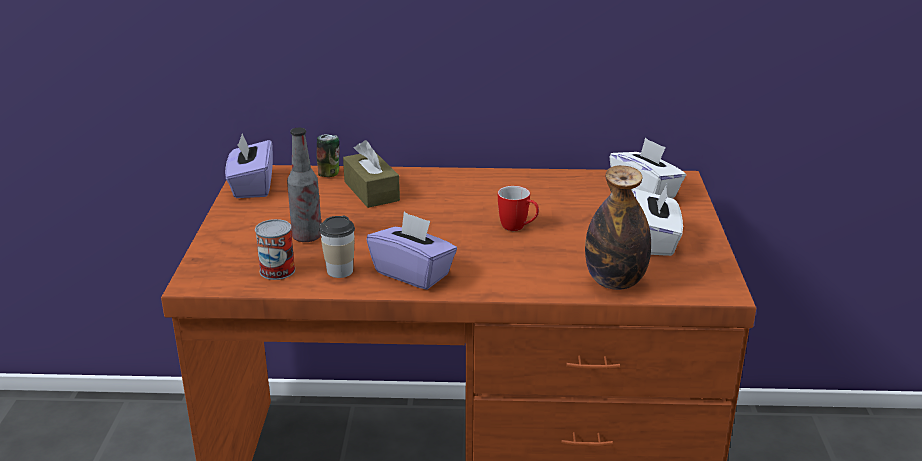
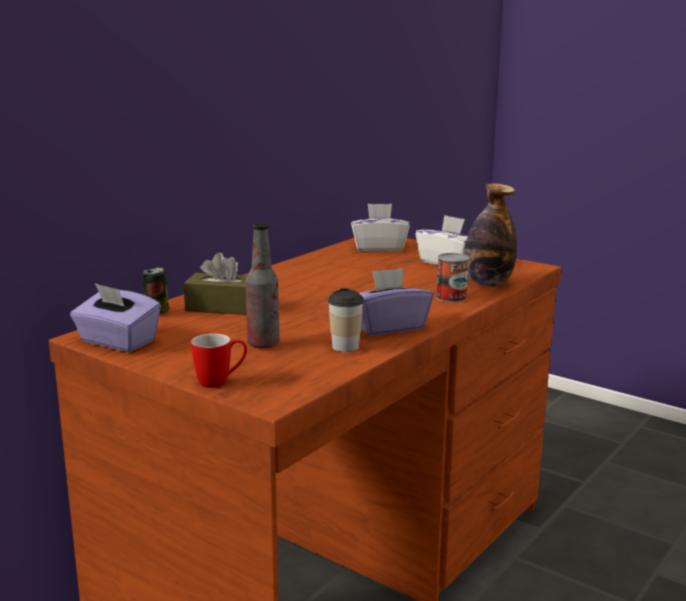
camera: 55 degrees left, 10 degrees down
can [255,219,295,280] -> can moved to [436,253,469,303]
mug [498,186,539,231] -> mug moved to [191,333,247,388]

